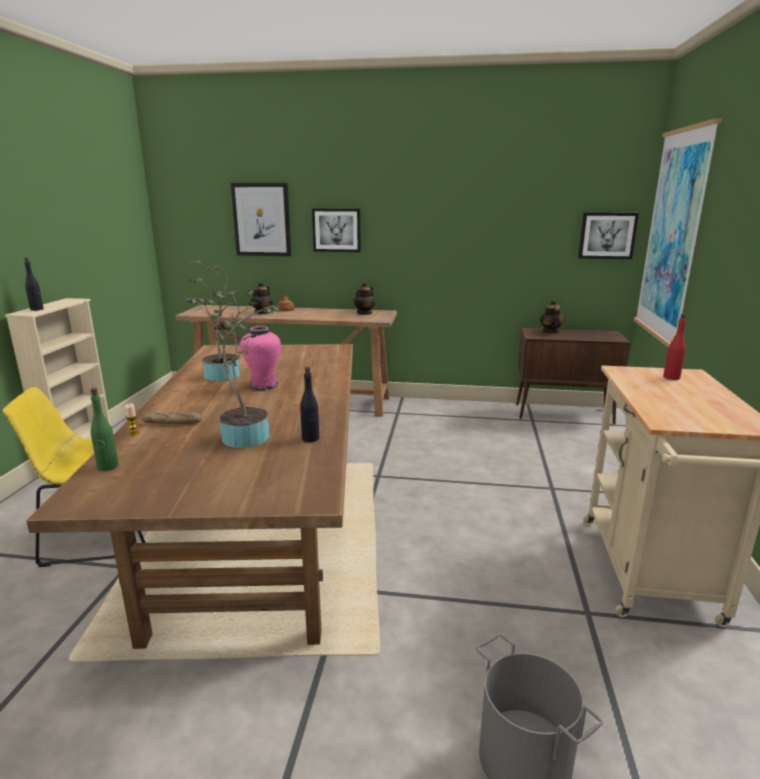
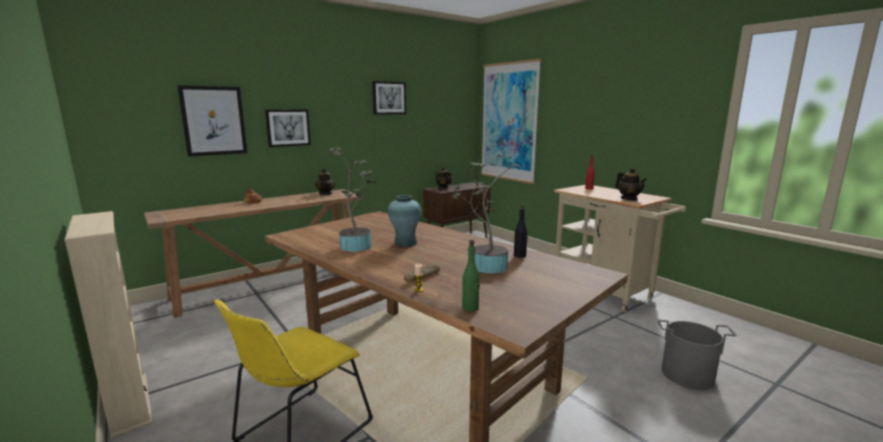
camera: 45 degrees left, 5 degrees down
black bottle [24,257,44,311] -> none
pink vase [240,326,281,391] -> turquoise vase [388,195,421,247]
teapot [251,281,273,314] -> teapot moved to [615,168,647,201]
picture [578,213,639,259] -> picture moved to [372,81,406,115]

